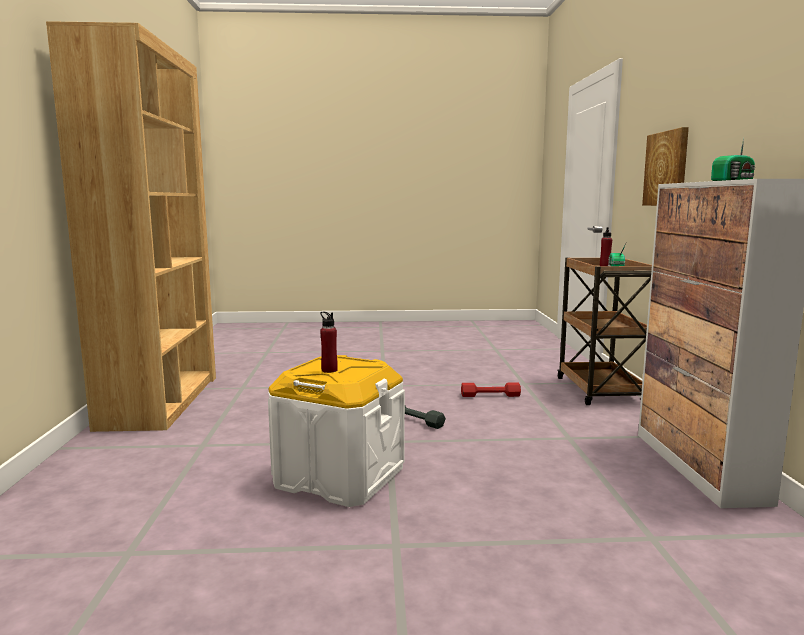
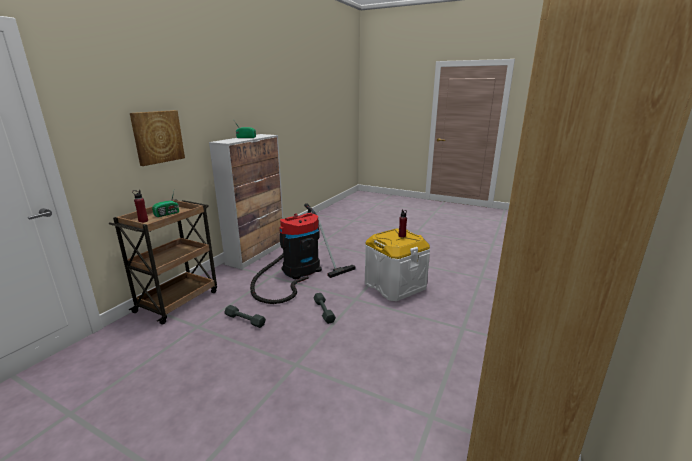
camera: 150 degrees left, 10 degrees up
red dumbbell [461,382,521,397] -> grey dumbbell [224,305,266,328]
none -> vacuum cleaner [250,203,356,304]

